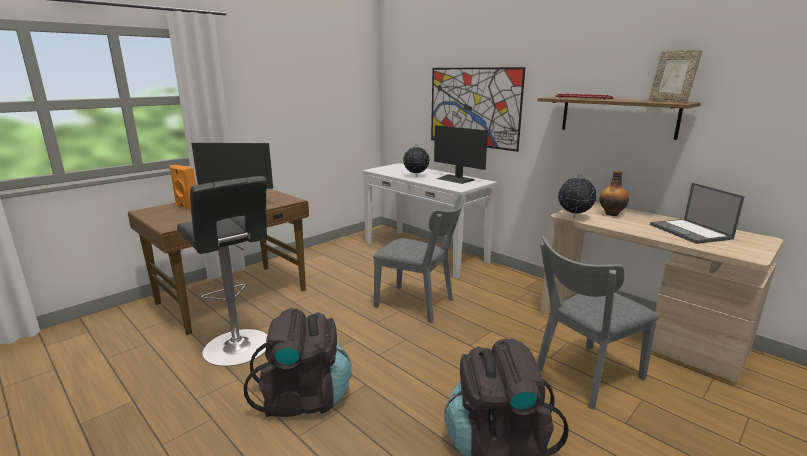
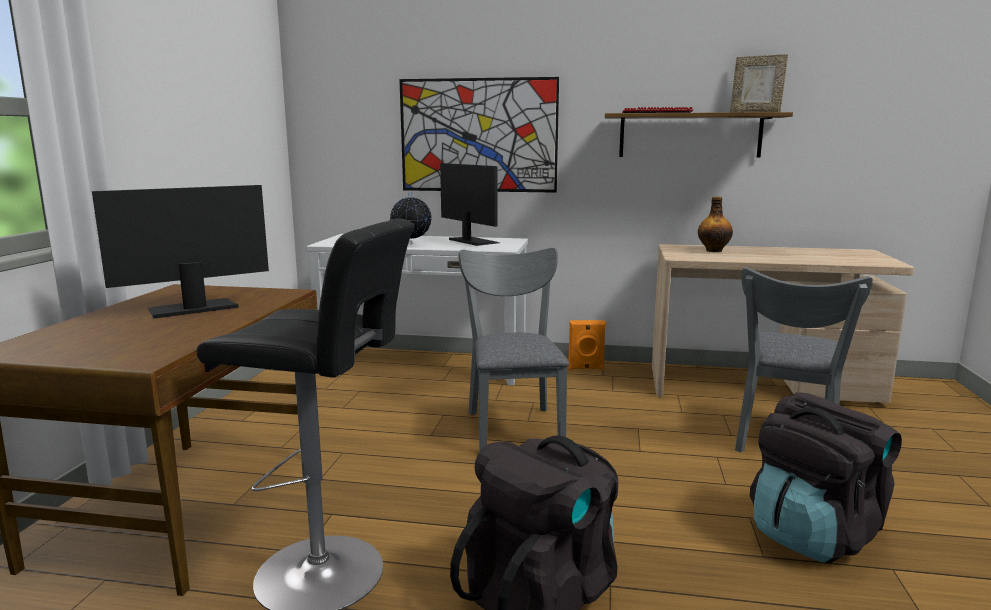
camera: 35 degrees left, 5 degrees down
orange speaker [169,165,196,210] -> orange speaker moved to [568,320,606,369]
grey chair [373,194,464,323] -> grey chair turned 90 degrees counterclockwise [458,248,569,452]
monitor [434,125,488,184] -> monitor turned 135 degrees counterclockwise [440,163,499,246]
globe [558,173,596,217] -> none
laptop [650,183,745,244] -> none

